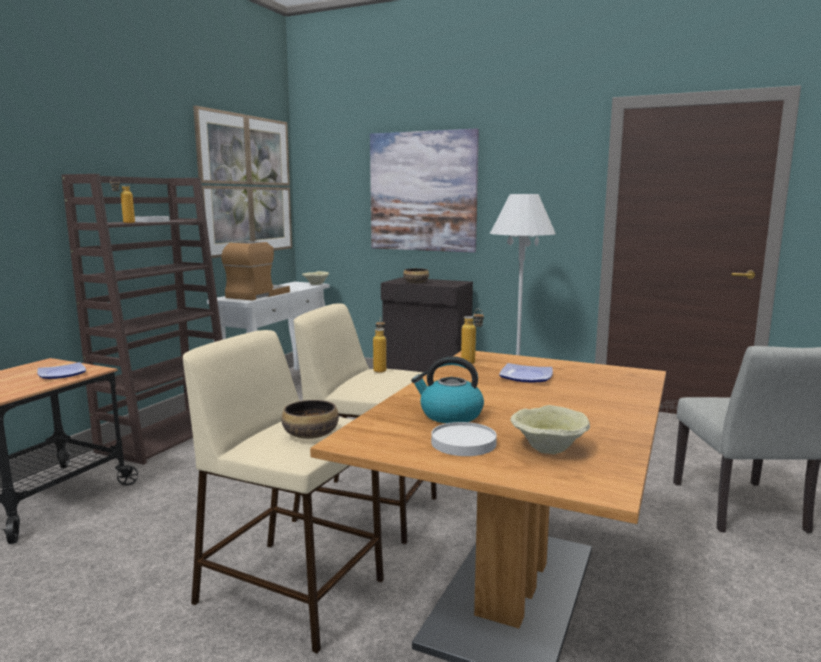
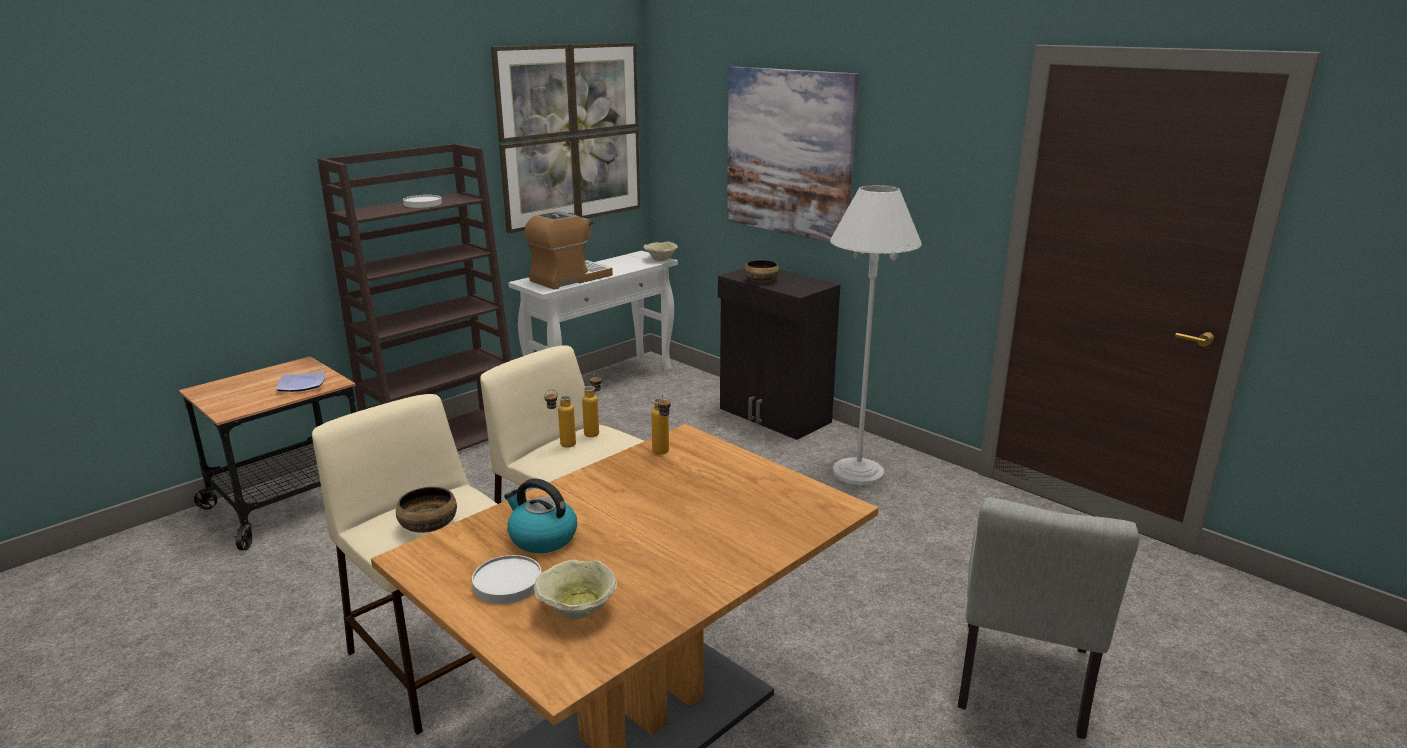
camera: 20 degrees right, 10 degrees up
bottle [110,177,135,223] -> bottle moved to [544,389,576,448]
plate [499,363,553,383] -> none

